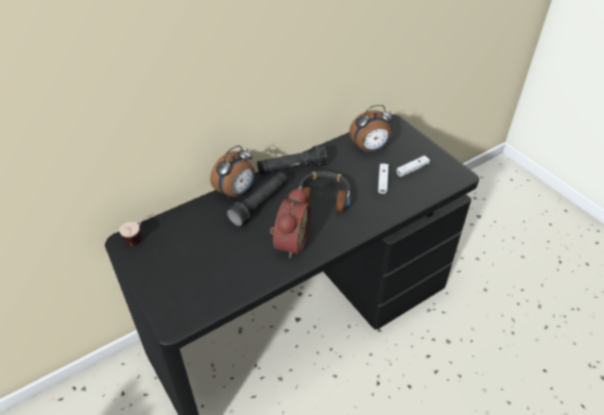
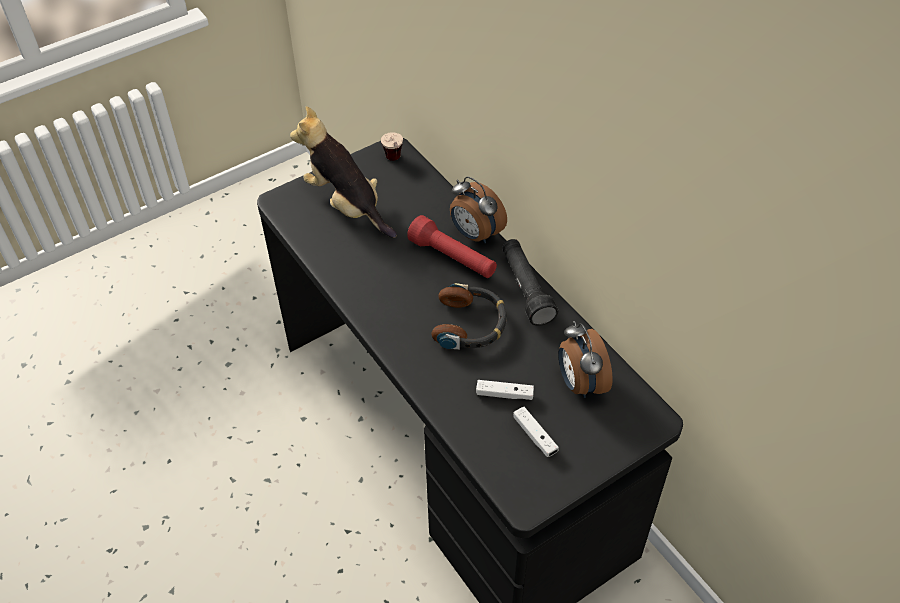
camera: 90 degrees right, 5 degrees up
black flashlight [226,172,288,227] -> red flashlight [407,215,497,278]
alarm clock [270,187,311,259] -> none
none -> plush toy [290,106,397,238]

